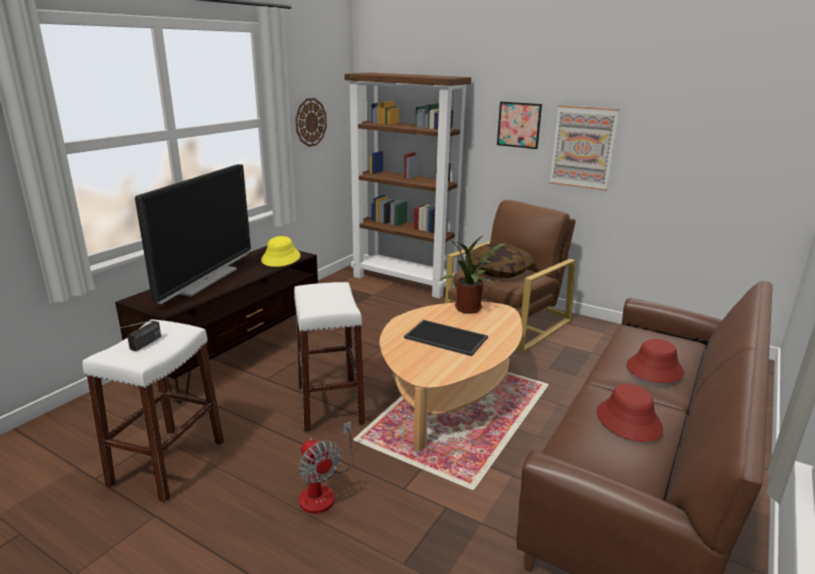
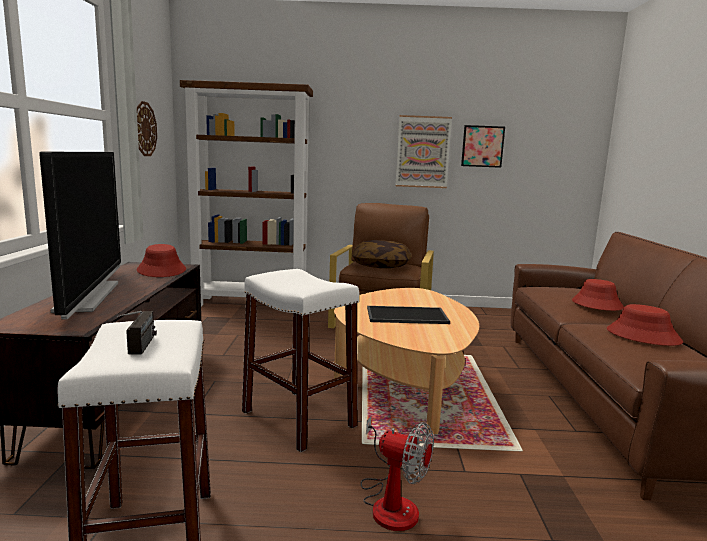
camera: 30 degrees left, 10 degrees down
yellow hat [261,236,301,267] -> red hat [137,244,186,277]
potted plant [438,235,506,314] -> none
picture [497,102,542,149] -> picture moved to [461,125,505,168]

